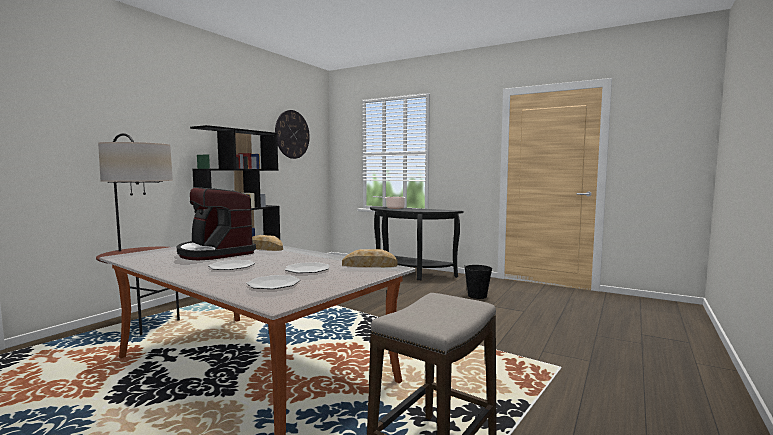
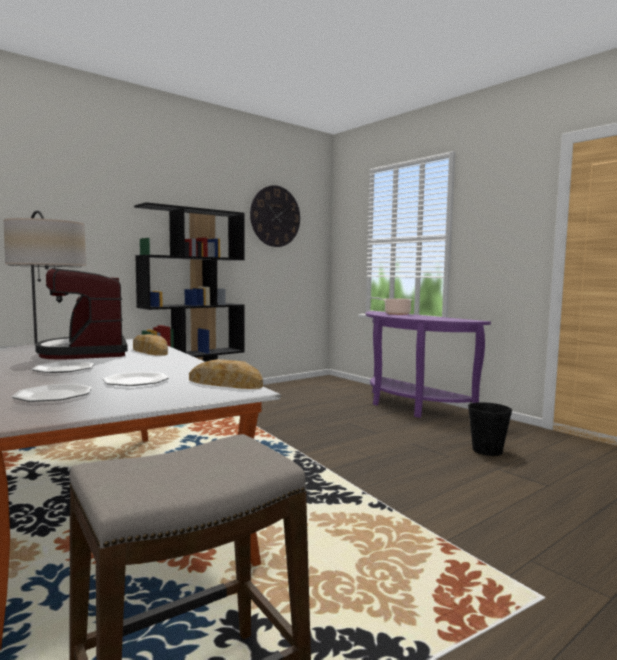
camera: 20 degrees right, 0 degrees up
black console table [370,206,464,280] -> purple console table [365,311,491,418]

